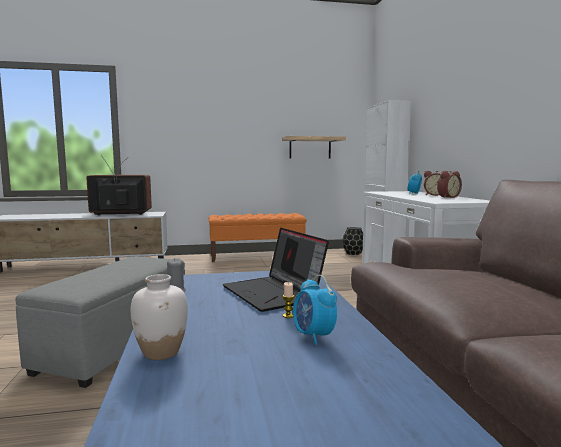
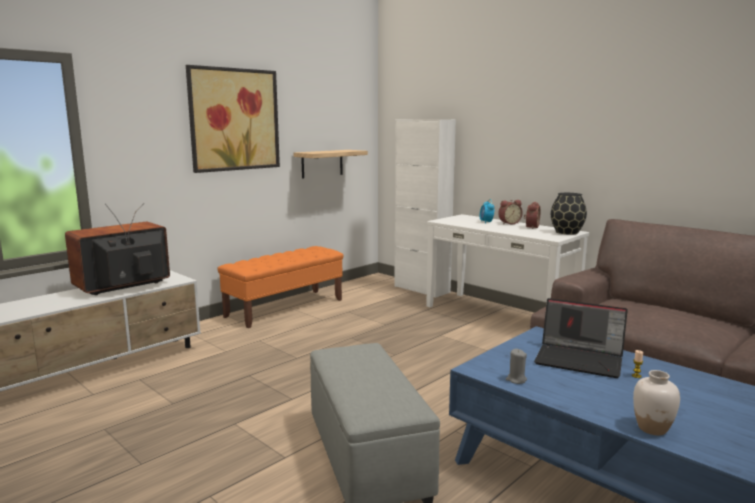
camera: 35 degrees left, 5 degrees up
alarm clock [293,275,337,345] -> none
black vase [342,227,363,255] -> black vase moved to [551,193,587,235]
none -> picture [186,65,280,173]

